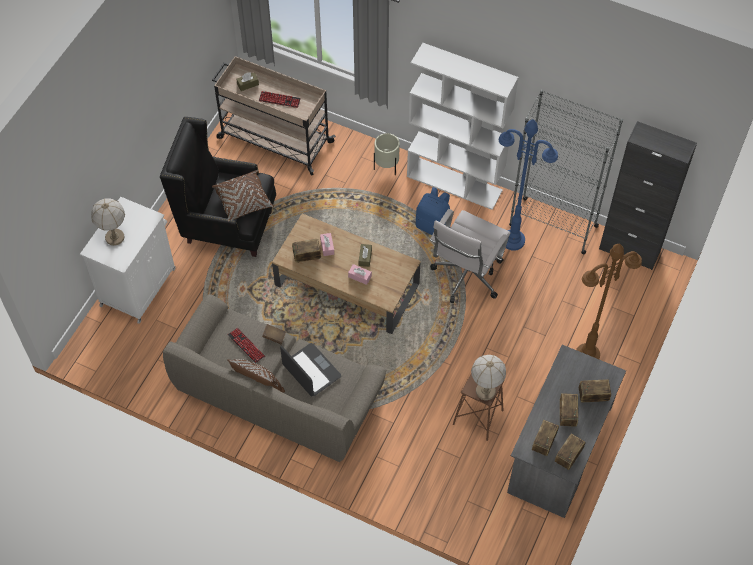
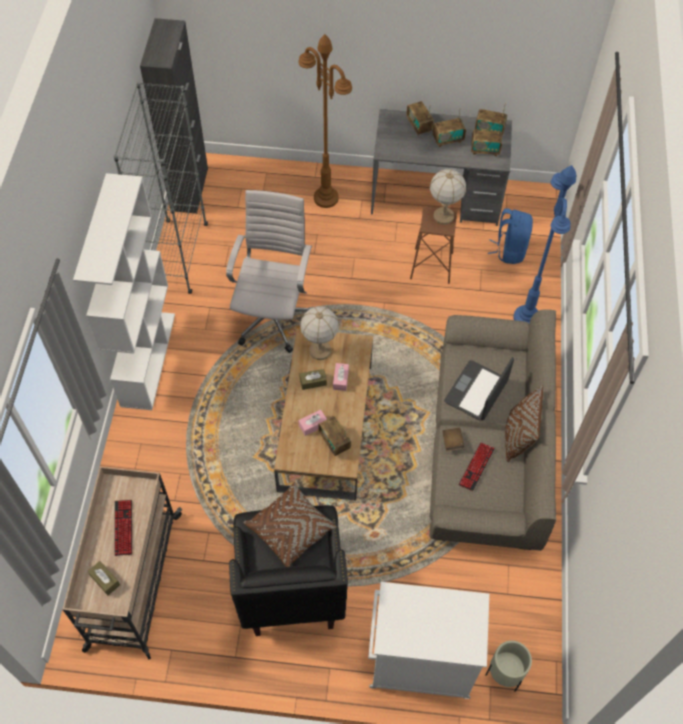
camera: 110 degrees left, 0 degrees up
table lamp [91,198,125,246] -> table lamp moved to [301,306,339,360]
beige planter [374,133,400,175] -> beige planter moved to [485,641,532,692]
blue backpack [415,187,450,235] -> blue backpack moved to [488,208,533,264]
white office chair [430,209,510,303] -> white office chair turned 90 degrees counterclockwise [226,190,312,353]
blue floor lamp [499,119,558,251] -> blue floor lamp moved to [513,165,576,323]

